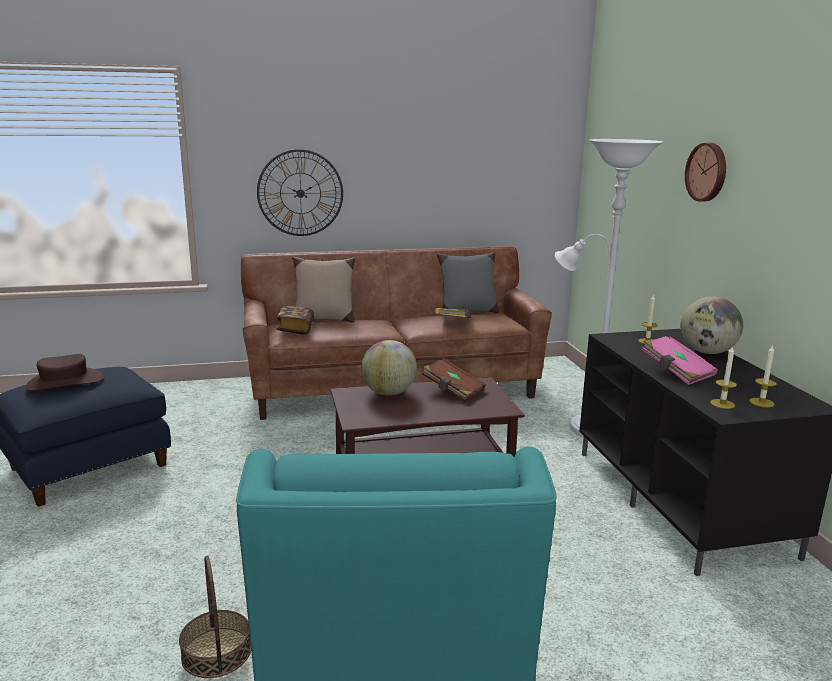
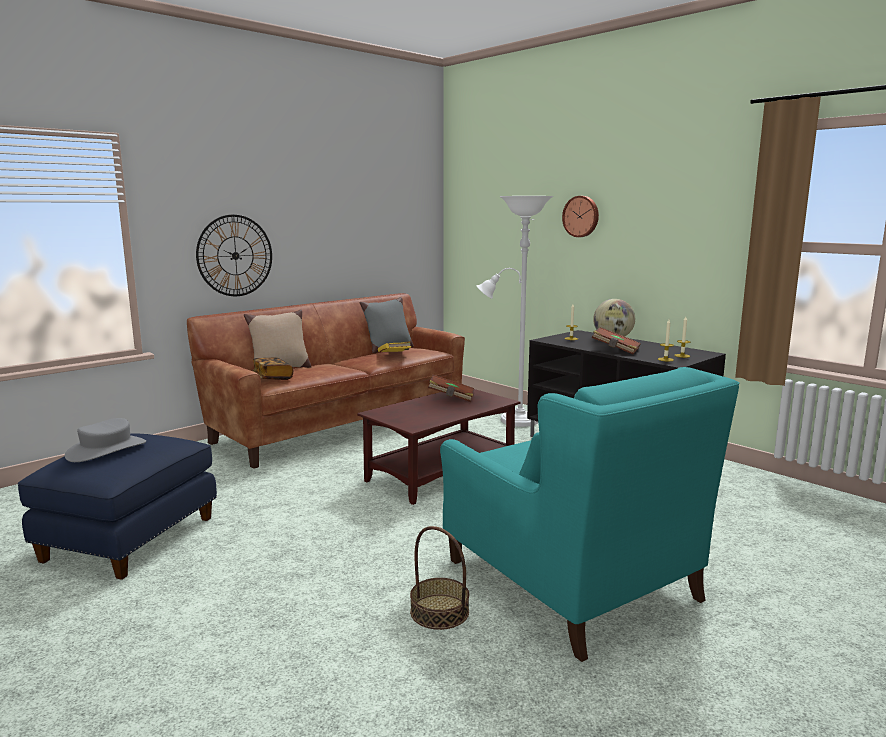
camera: 30 degrees left, 5 degrees down
brown hat [25,354,103,391] -> grey hat [65,418,146,462]
globe [361,340,417,396] -> none
pink book [642,335,718,385] -> brown book [591,327,641,354]

